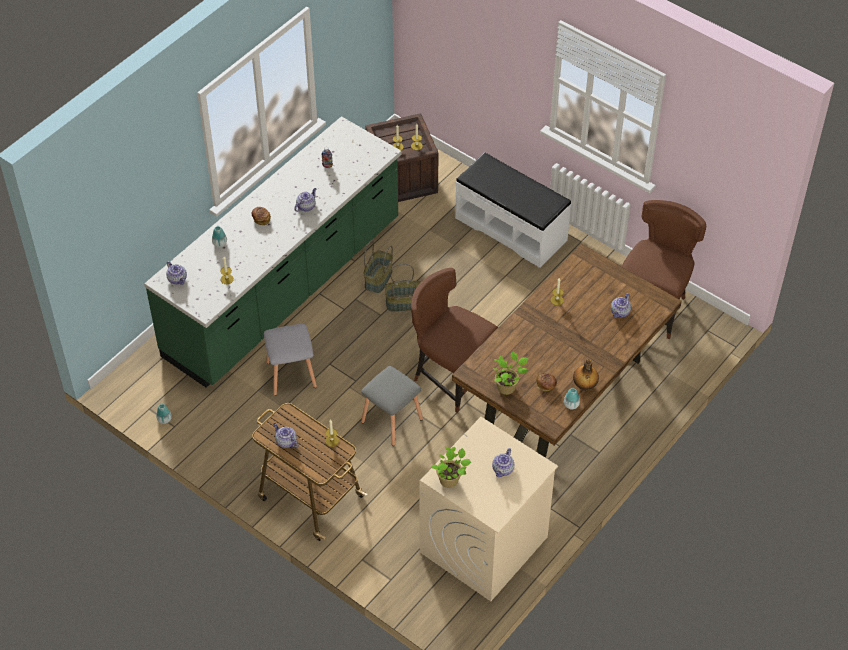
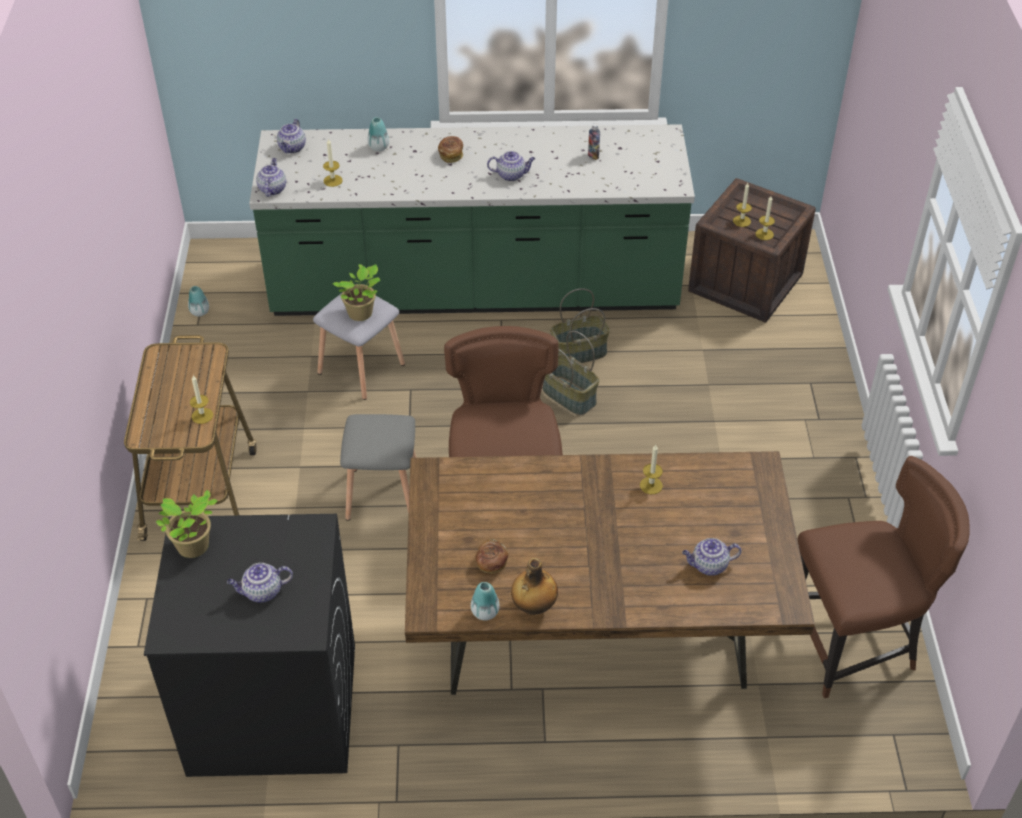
camera: 50 degrees right, 5 degrees down
teapot [273,423,299,448] -> teapot moved to [256,158,286,197]
beige washing machine [419,417,558,601] -> black washing machine [144,514,355,777]
white bench [455,152,571,268] -> none
potted plant [493,352,528,395] -> potted plant moved to [332,264,380,321]

